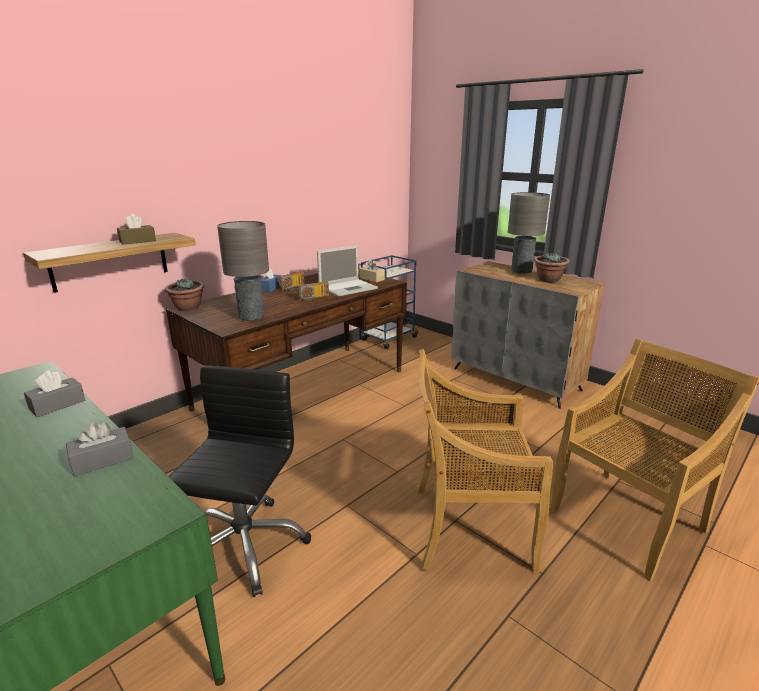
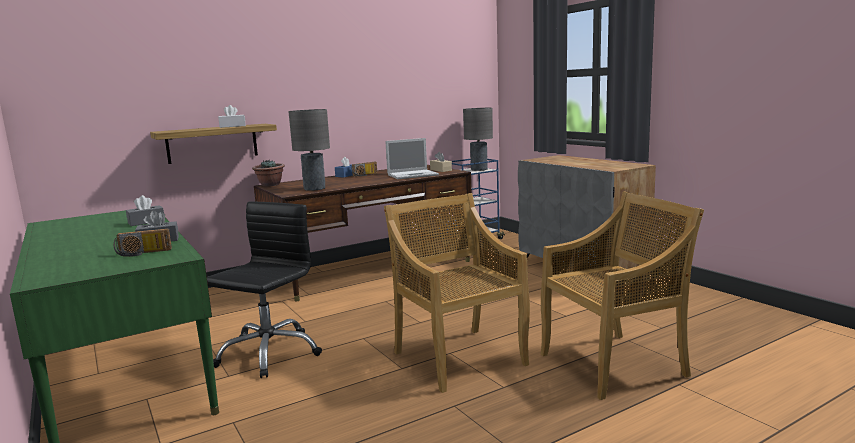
camera: 15 degrees right, 10 degrees down
brown tissue box [117,214,156,245] -> white tissue box [218,105,246,128]
radio [296,281,329,301] -> radio moved to [114,229,172,257]
beige chair [417,349,553,573] -> beige chair turned 45 degrees clockwise [384,193,530,393]
grey table lamp [508,192,550,274] -> grey table lamp moved to [463,108,493,171]
potted plant [534,253,570,283] -> none

